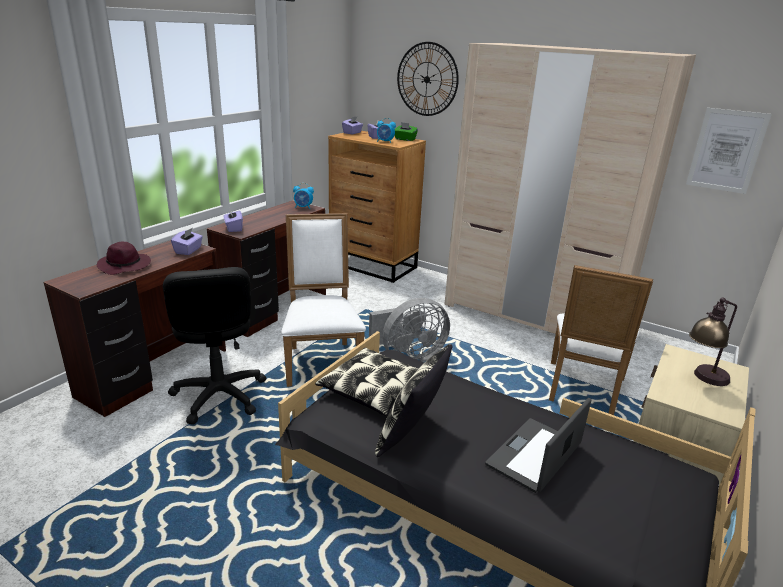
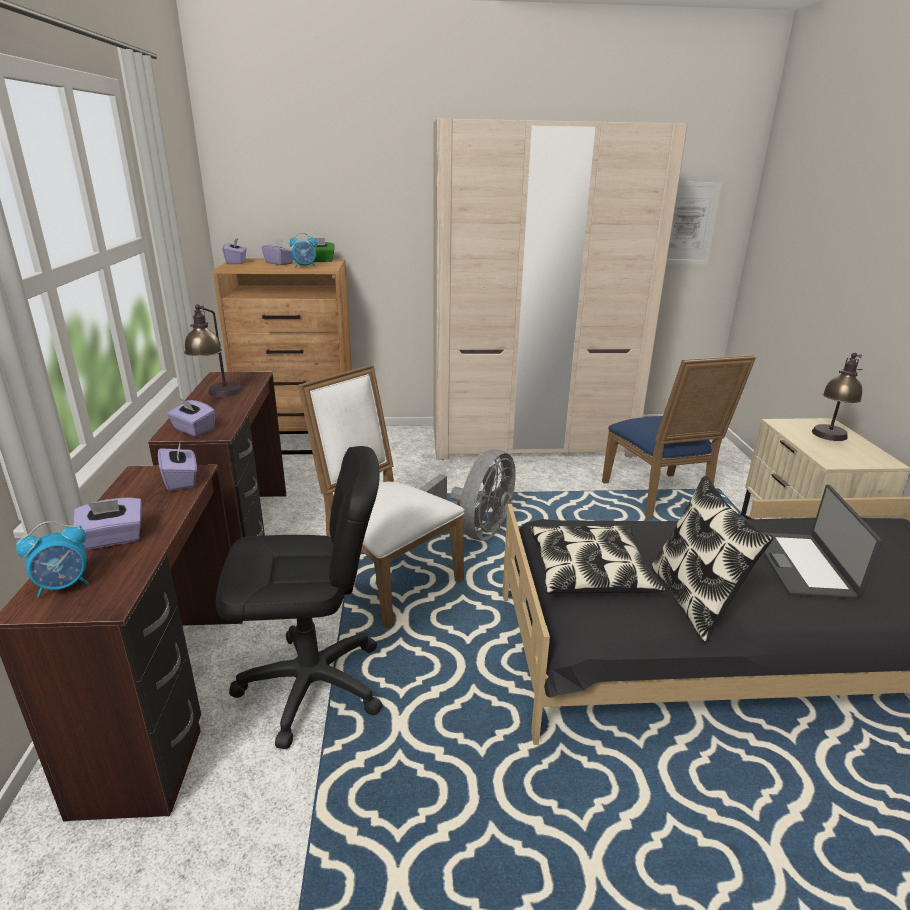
camera: 35 degrees left, 0 degrees up
purple hat [97,242,151,275] -> purple tissue box [73,497,142,550]
black office chair [163,267,266,425] -> black office chair turned 45 degrees counterclockwise [216,446,383,749]
alarm clock [293,183,314,209] -> alarm clock moved to [16,521,89,598]
wall clock [397,42,459,116] -> none
white chair [549,265,653,415] -> blue chair [602,355,756,519]
none -> table lamp [184,304,242,397]

